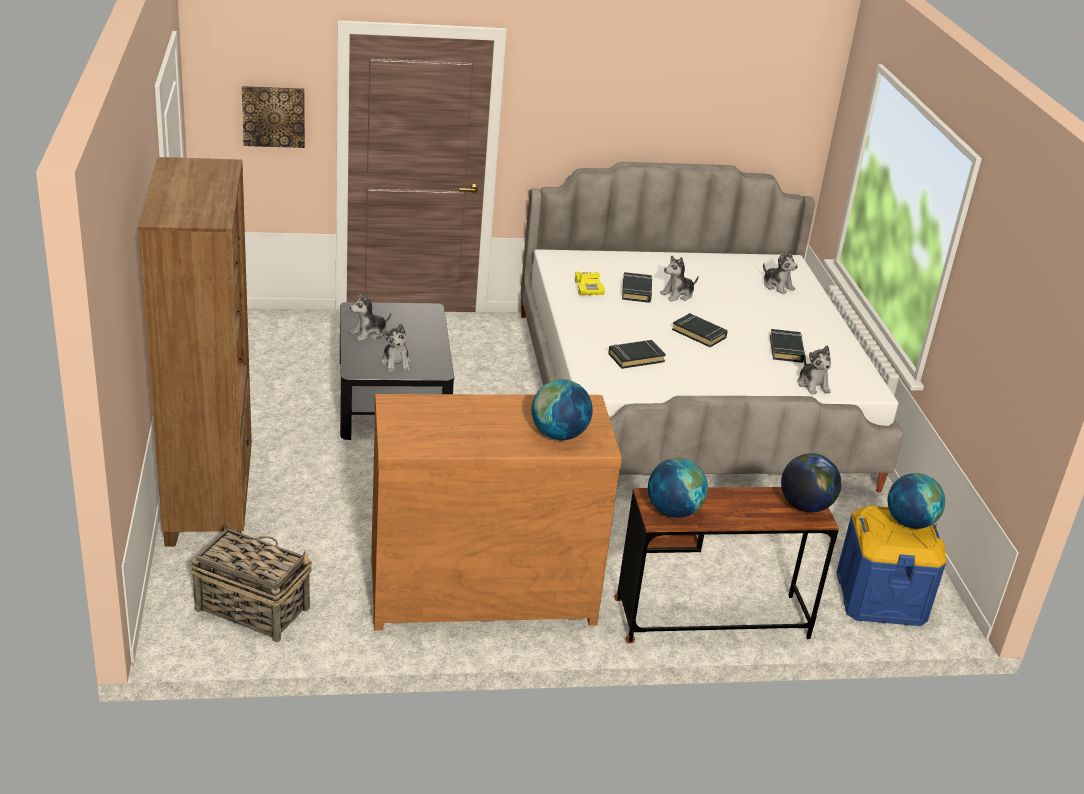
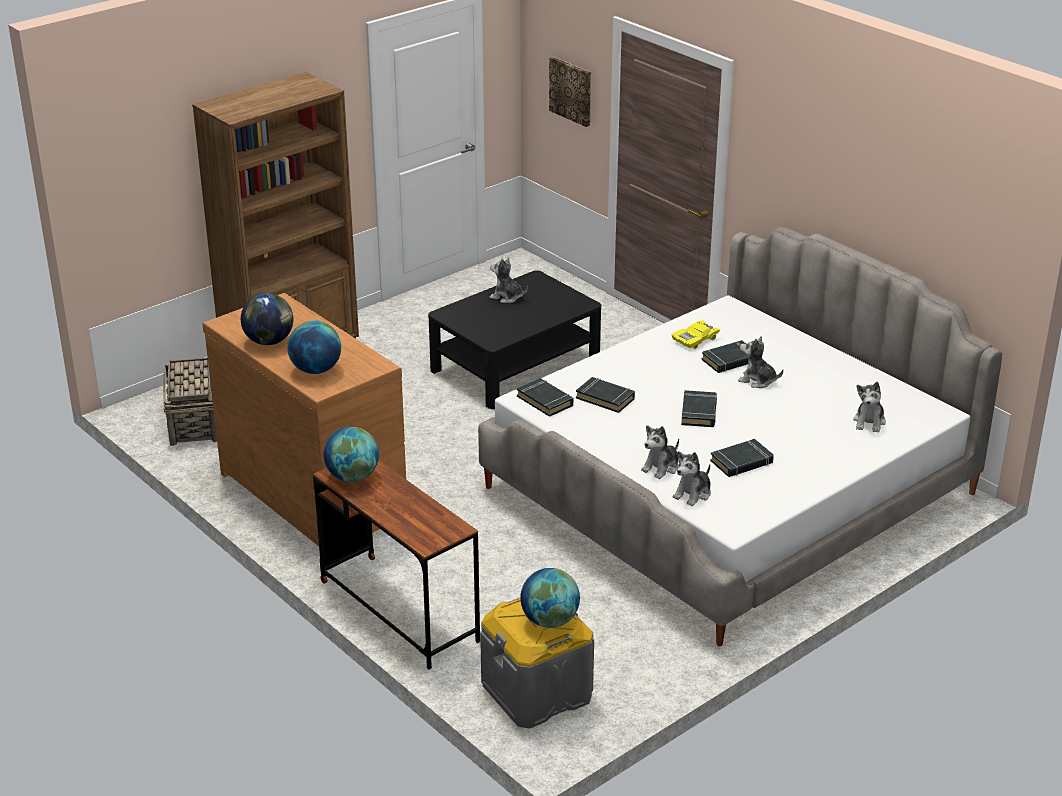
camera: 60 degrees right, 0 degrees up
plush toy [381,324,411,372] -> plush toy moved to [641,425,679,479]
globe [781,453,841,512] -> globe moved to [241,293,293,345]
blue storage box [836,506,946,626] -> grey storage box [480,598,594,729]
none -> black book [517,378,573,417]

